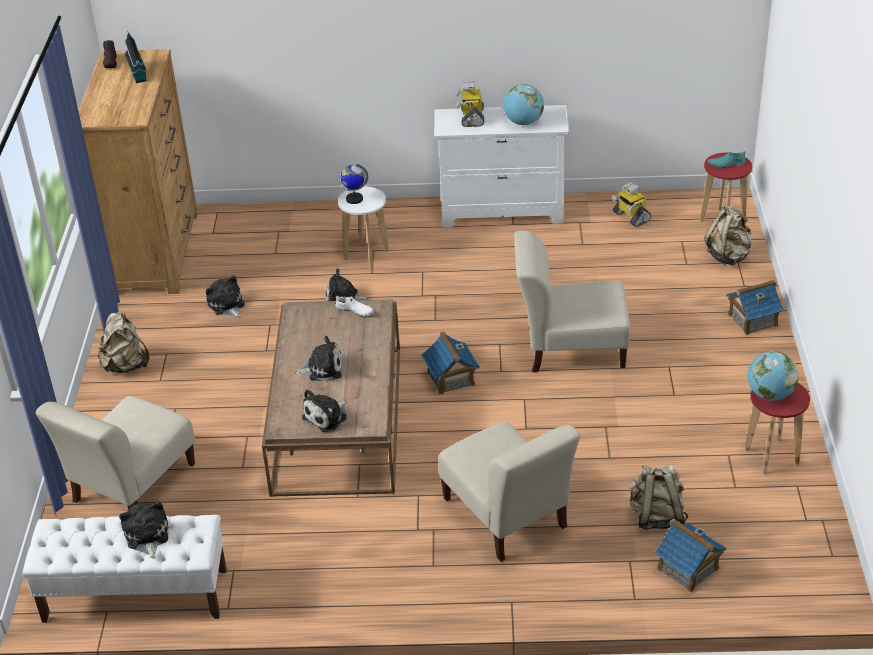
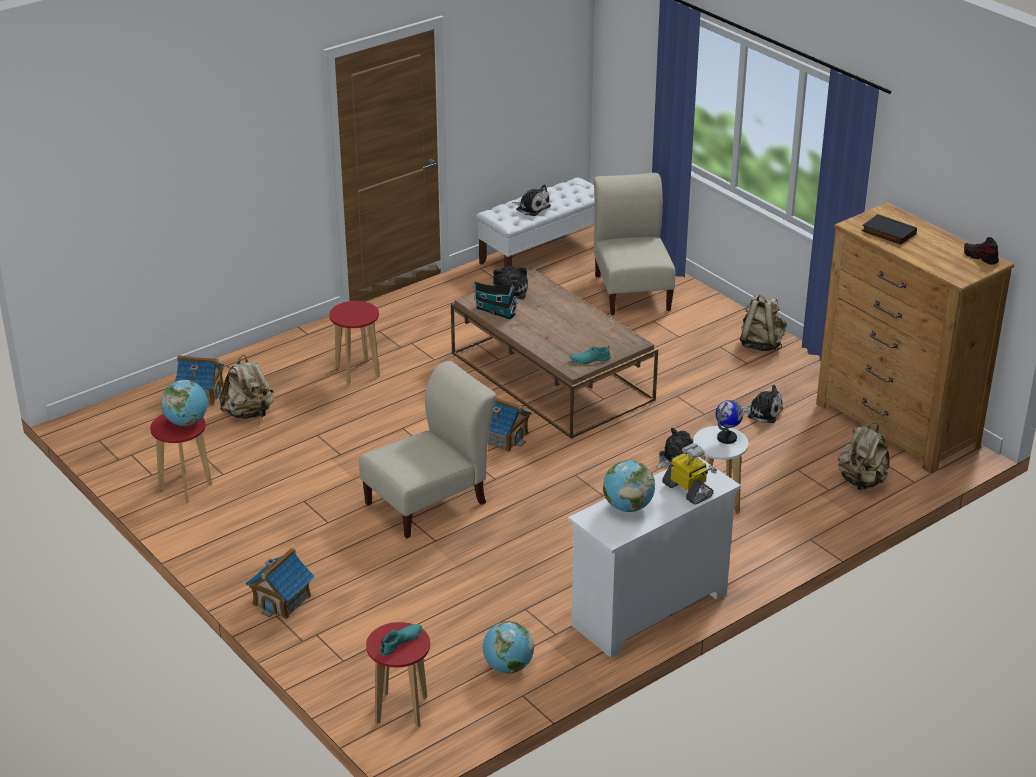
camera: 140 degrees right, 5 degrees down
toy house [124,31,147,83] -> toy house moved to [474,282,518,319]
plush toy [294,336,342,381] -> none
white shoe [335,295,374,316] -> turquoise shoe [570,346,611,364]
beige chair [438,422,581,562] -> red stool [329,301,380,384]
toy robot [612,182,651,227] -> globe [483,621,534,674]
beige backpack [704,205,752,265] -> beige backpack moved to [838,423,890,490]
none -> black book [862,214,917,245]

